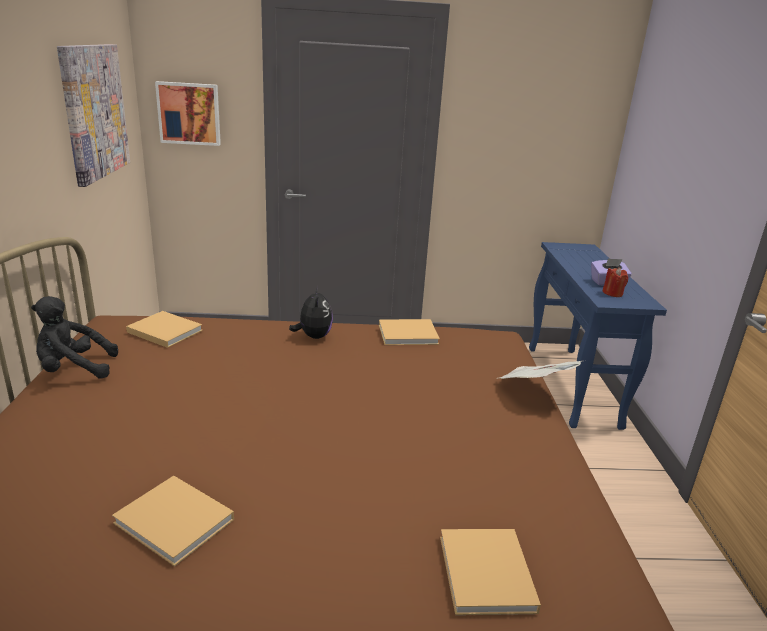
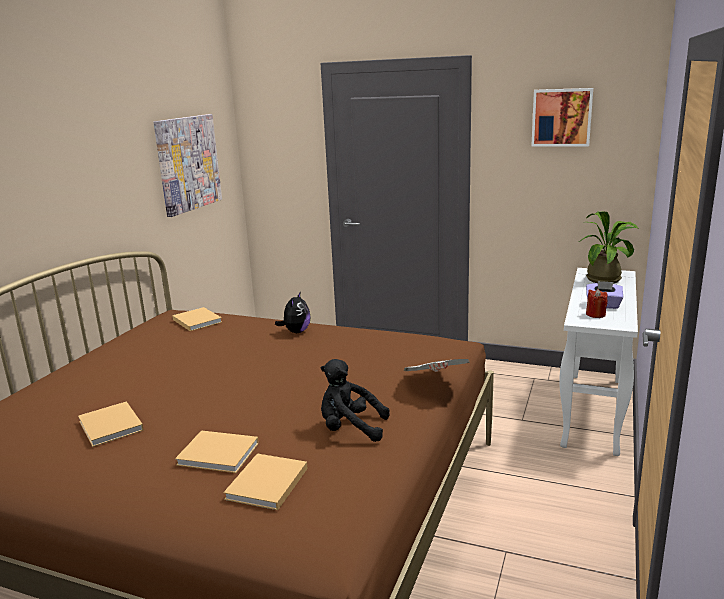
camera: 25 degrees right, 5 degrees down
black plush toy [31,296,118,379] -> black plush toy moved to [321,359,390,442]
picture [155,81,221,146] -> picture moved to [531,88,593,146]
beige book [379,319,440,345] -> beige book moved to [175,430,259,473]
blue console table [529,242,667,430] -> white console table [559,268,638,456]
none -> potted plant [579,212,638,284]

